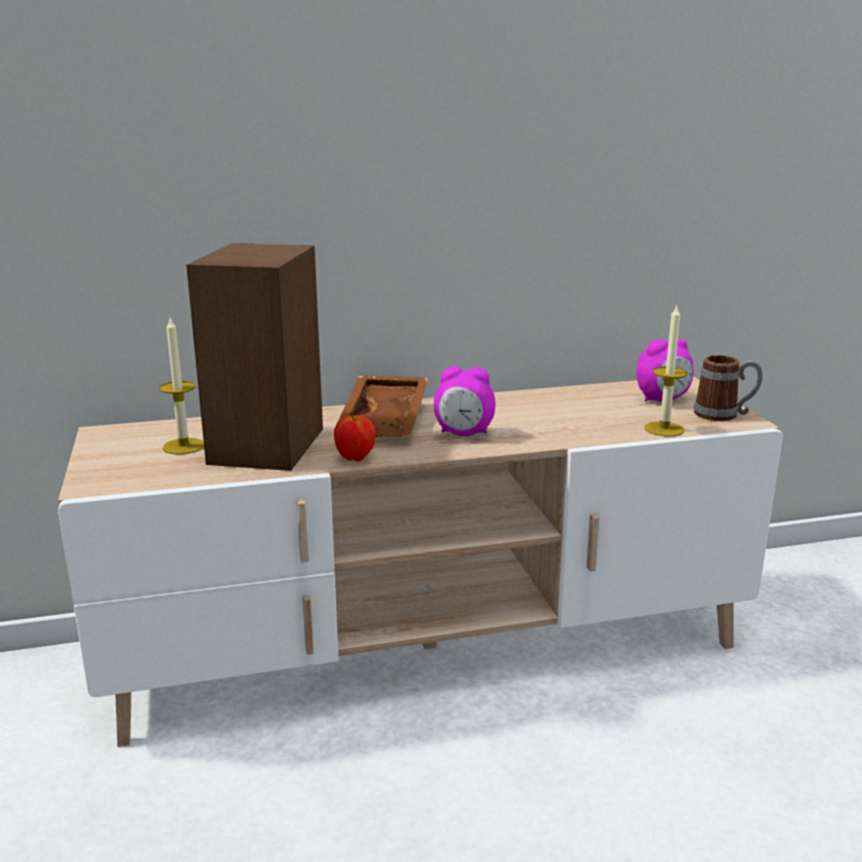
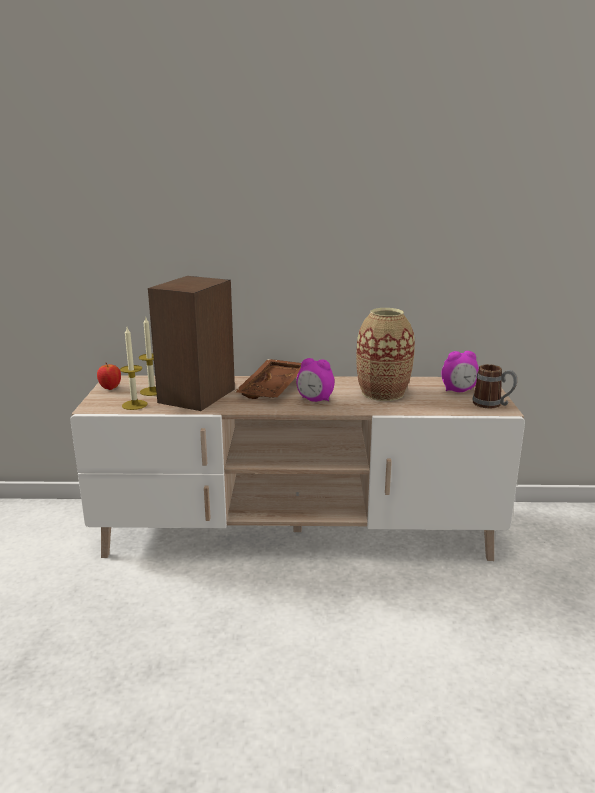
camera: 15 degrees right, 0 degrees up
apple [334,412,376,461] -> apple moved to [97,363,121,390]
candle [644,306,688,437] -> candle moved to [120,327,147,410]
none -> vase [356,308,415,401]

